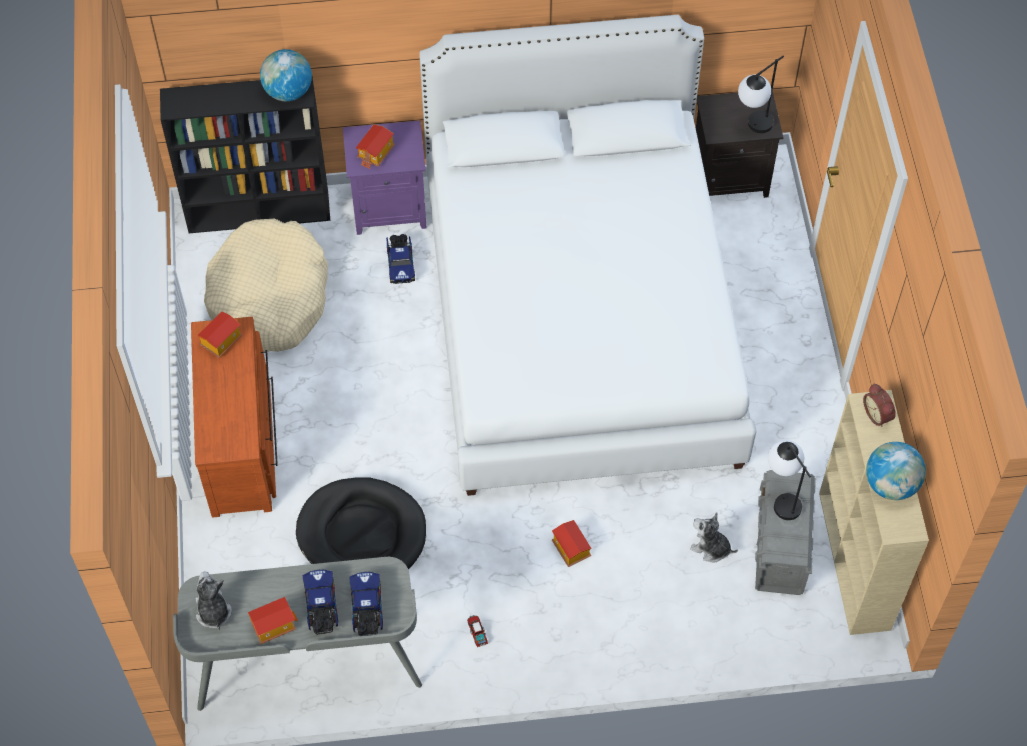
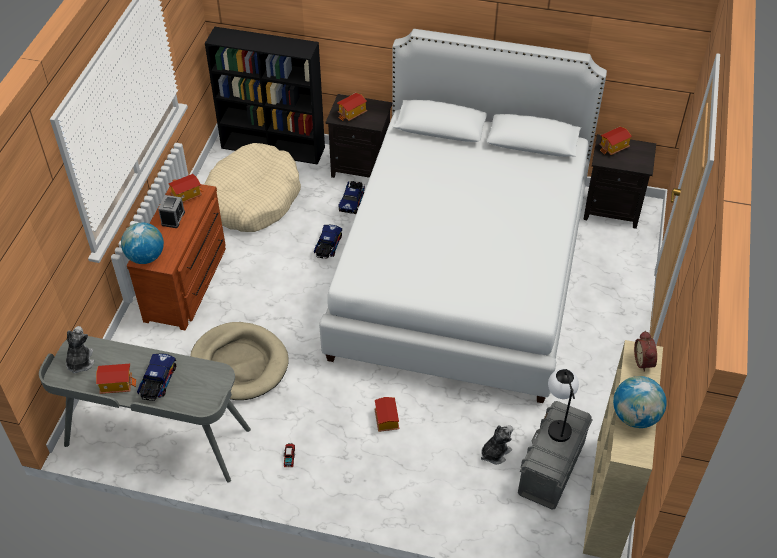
camera: 20 degrees right, 10 degrees down
globe [260,49,312,101] -> globe moved to [121,222,164,264]
black dog bed [296,477,426,569] -> beige dog bed [190,322,289,400]
purple nightstand [343,121,427,235] -> black nightstand [325,94,392,178]
toy truck [349,572,383,636] -> toy truck moved to [314,225,342,259]
plush toy [690,512,738,563] -> plush toy turned 90 degrees clockwise [481,425,513,464]
table lamp [738,56,784,133] -> none
none -> alarm clock [158,195,185,228]
none -> toy house [599,126,632,155]

